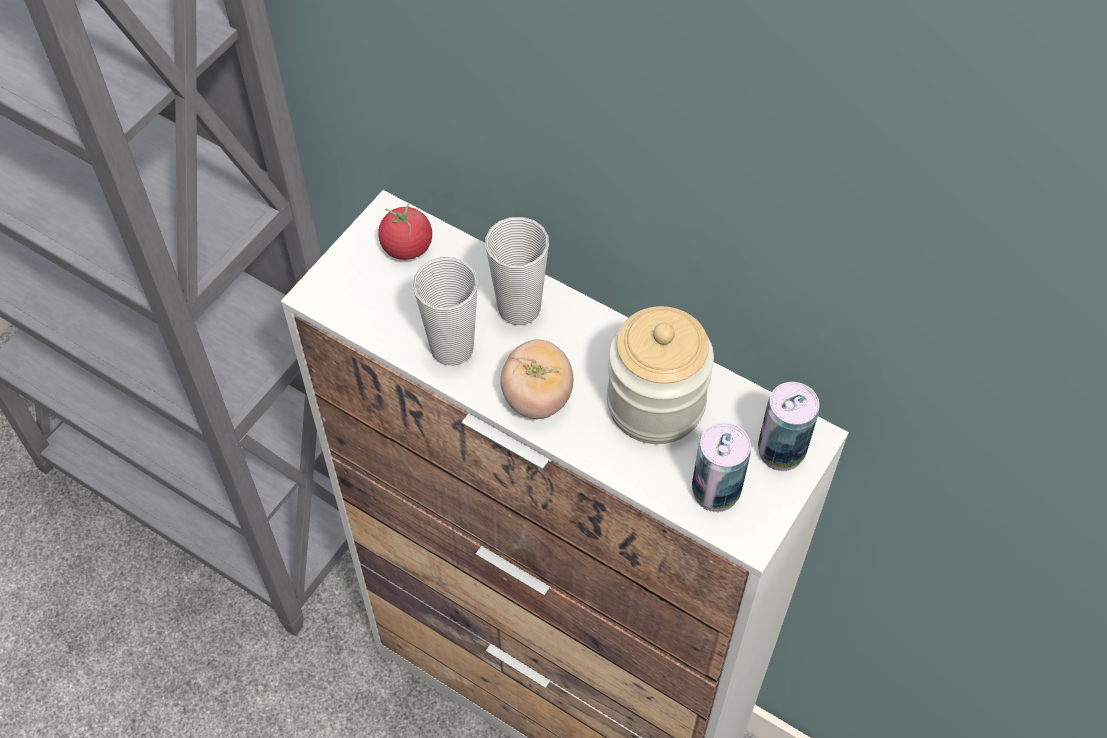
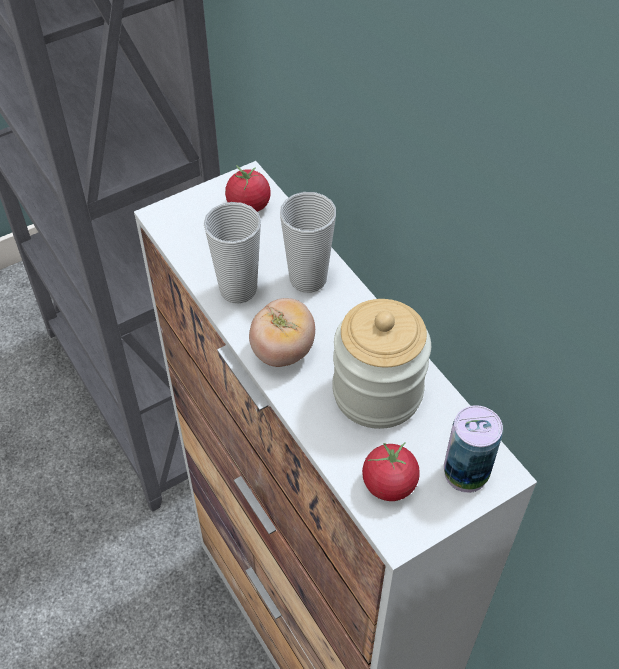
camera: 25 degrees right, 5 degrees down
can [692,423,751,512] -> tomato [362,442,420,501]

